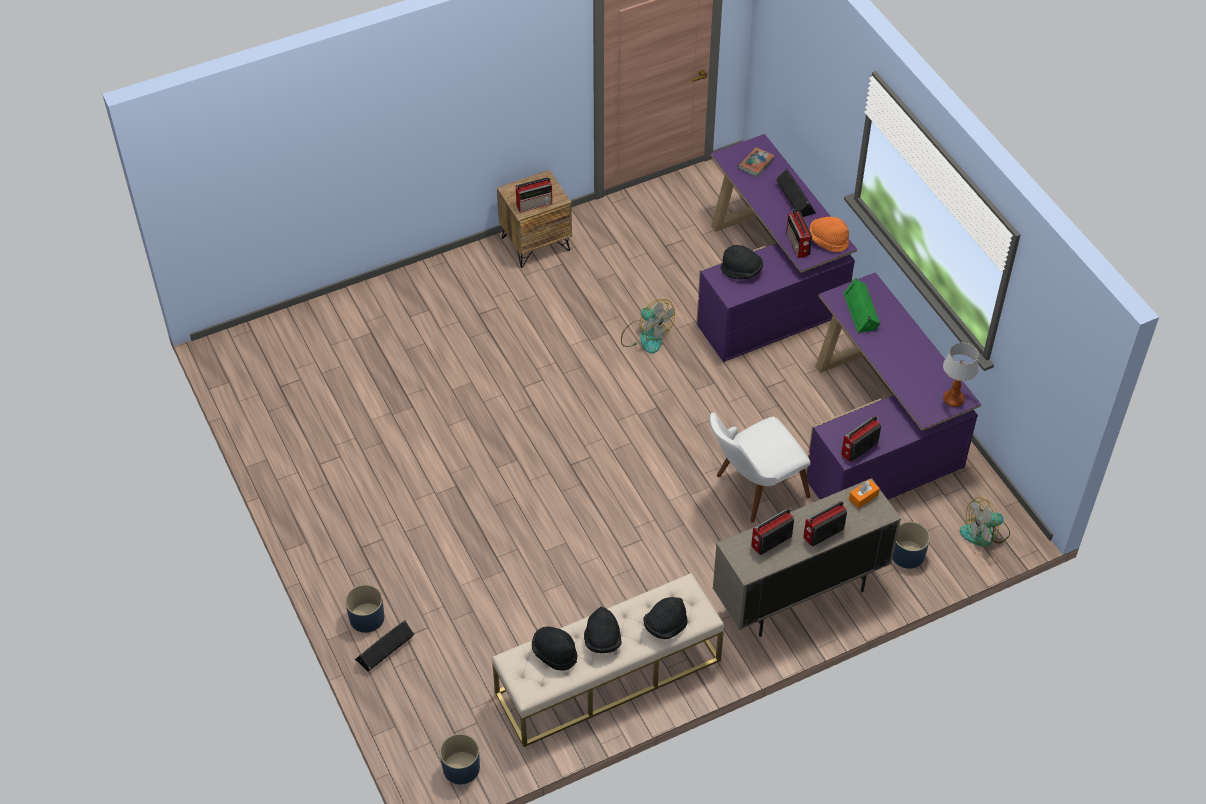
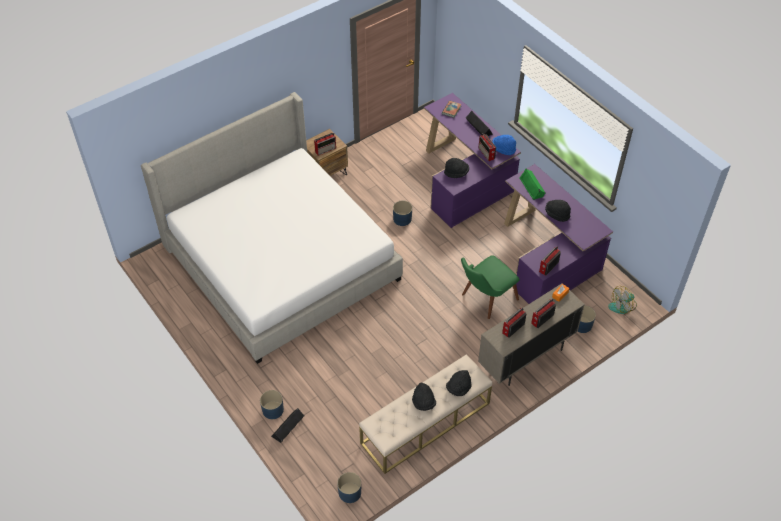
camera: 10 degrees left, 0 degrees up
black hat [532,627,578,671] -> black hat moved to [545,200,571,222]
fan [621,299,675,354] -> blue planter [393,200,412,226]
white chair [709,413,811,522] -> green chair [461,255,520,319]
orange hat [809,217,849,252] -> blue hat [492,135,516,155]
table lamp [943,343,979,407] -> none
none -> bed [141,92,403,364]

